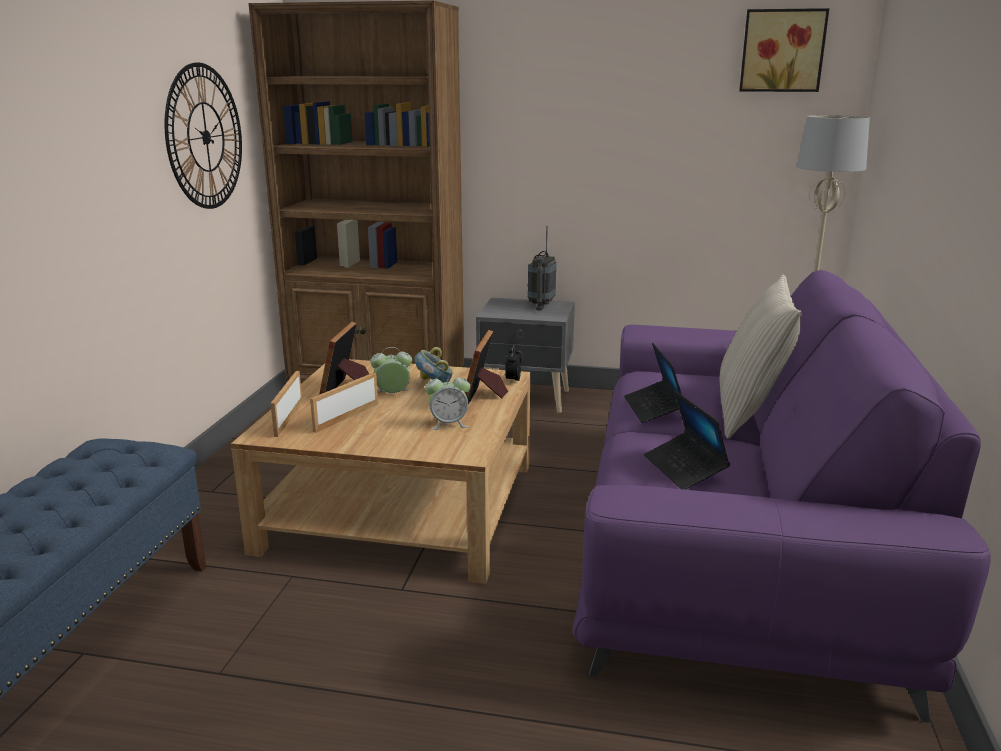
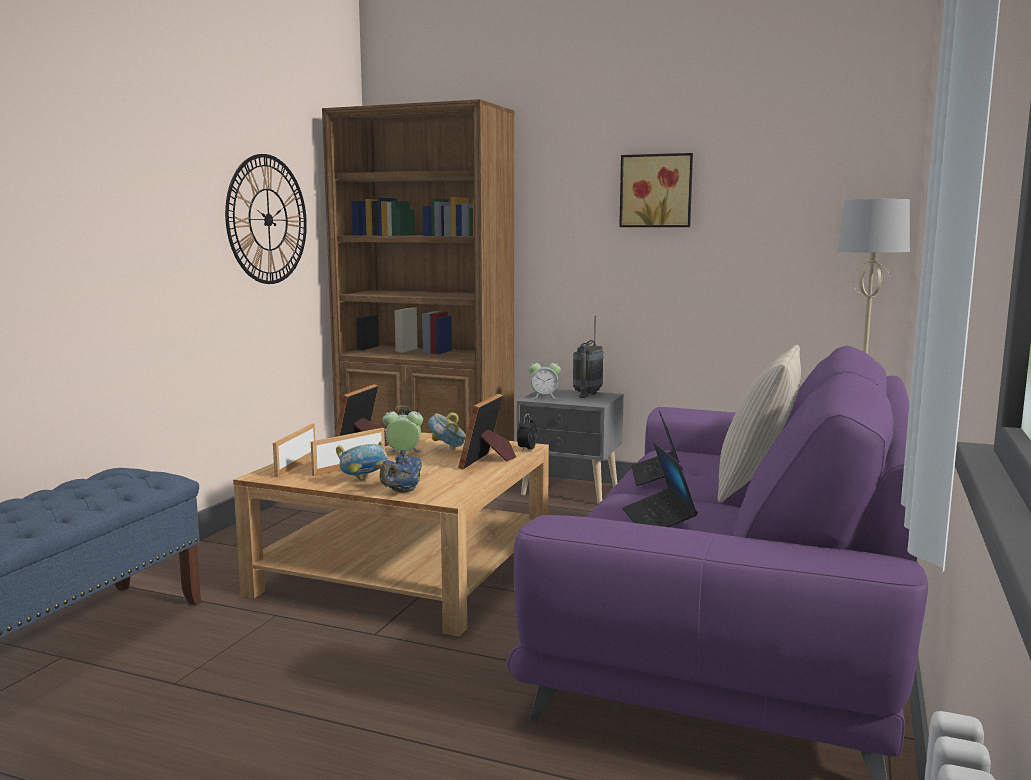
camera: 10 degrees right, 10 degrees down
alarm clock [425,371,470,430] -> alarm clock moved to [529,358,561,399]
picture [739,8,829,92] -> picture moved to [619,153,693,227]
none -> bowl [336,441,388,481]
none -> blue teapot [379,450,422,493]

